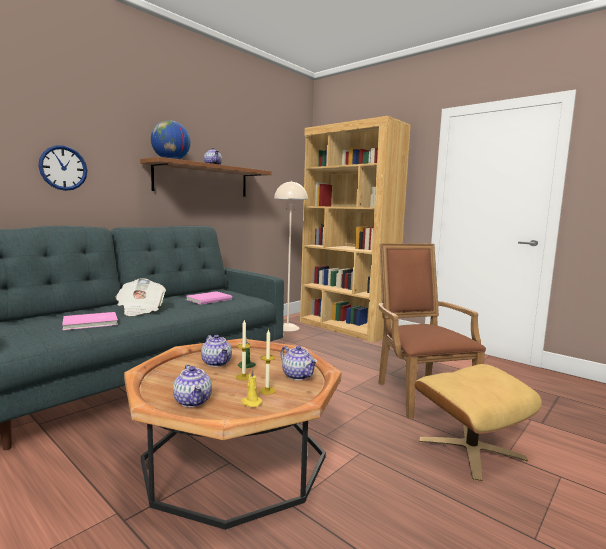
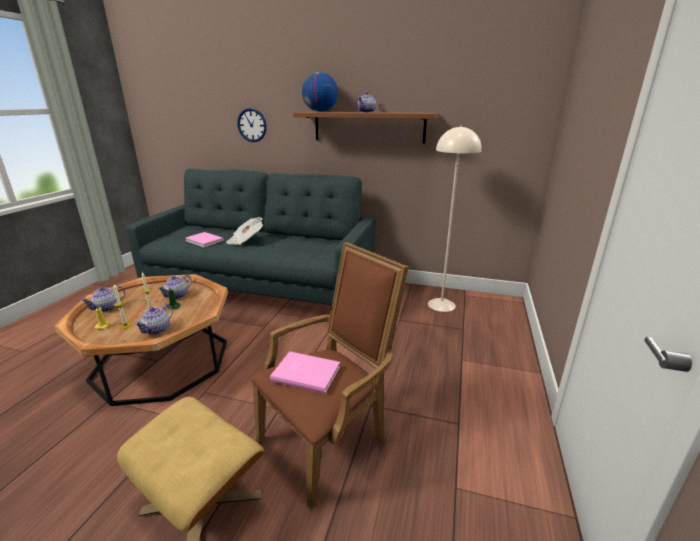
camera: 65 degrees right, 15 degrees up
pink book [186,291,232,305] -> pink book moved to [270,351,340,394]
brown bookcase [300,116,411,343] -> none

